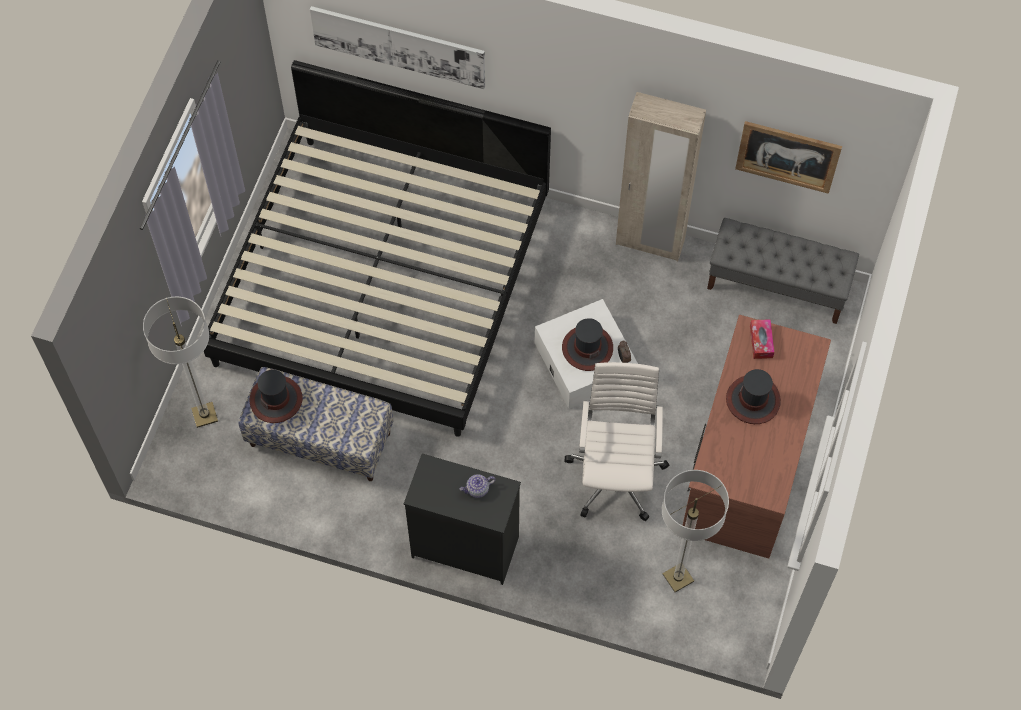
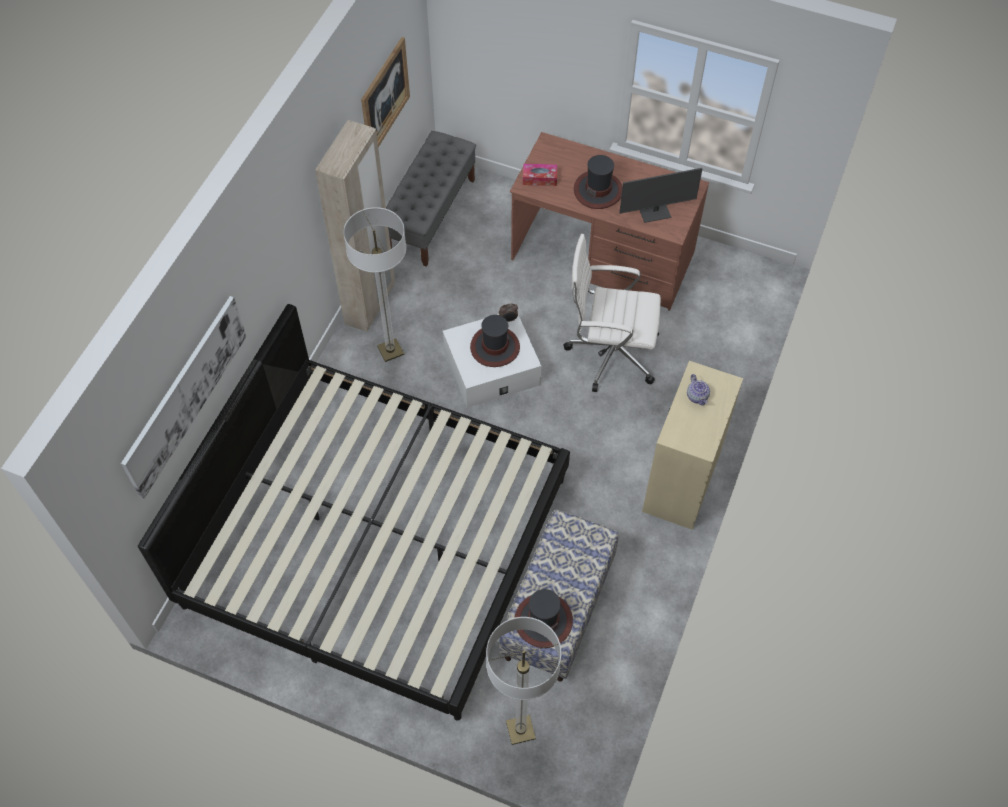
camera: 85 degrees left, 5 degrees down
black dresser [404,454,521,585] -> beige dresser [642,361,743,530]
floor lamp [662,470,729,592] -> floor lamp moved to [343,207,406,362]
none -> monitor [619,168,702,223]

